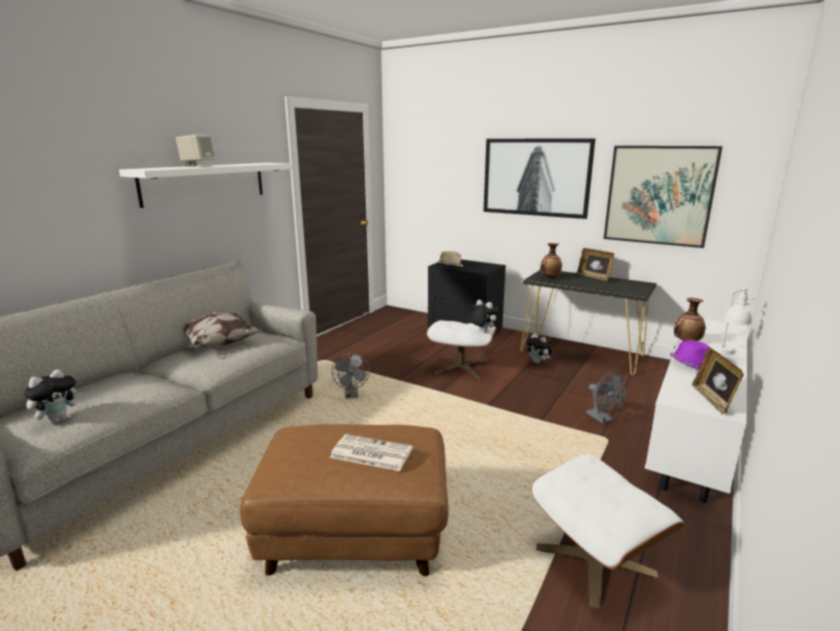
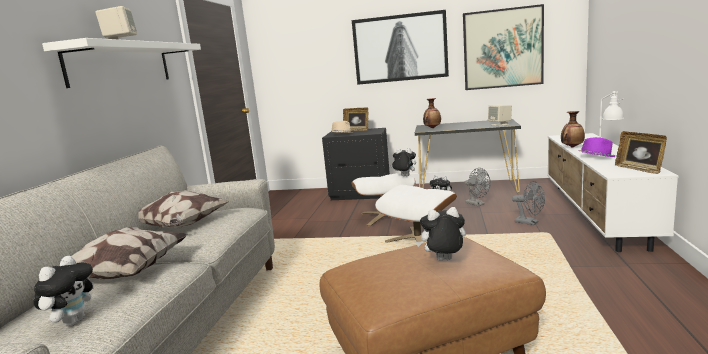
camera: 20 degrees left, 5 degrees down
newspaper [330,434,413,471] -> plush toy [416,207,466,260]
grey fan [332,353,370,398] -> grey fan moved to [464,168,491,206]
white ottoman [531,454,684,610] -> white ottoman moved to [375,185,457,244]
picture frame [577,248,614,281] -> picture frame moved to [343,107,368,131]
none -> pillow [72,227,188,279]
none -> beige speaker [488,105,512,126]

